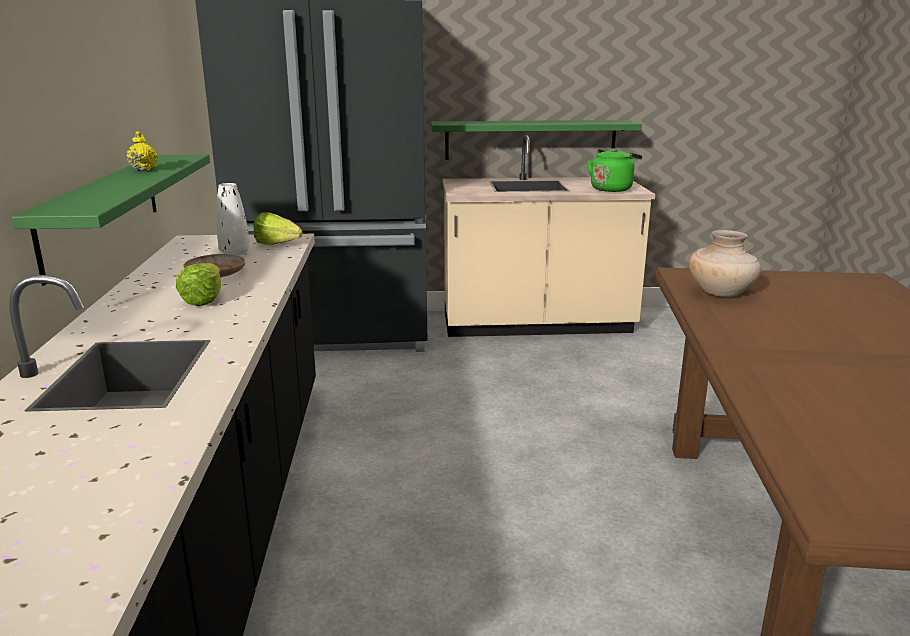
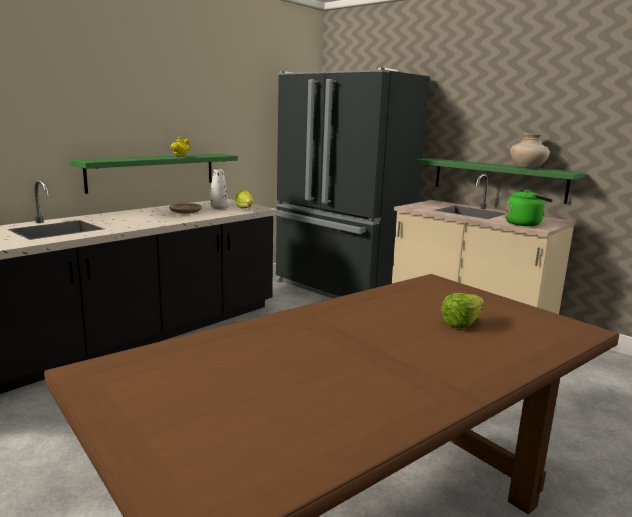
camera: 45 degrees right, 5 degrees down
lettuce [176,263,221,306] -> lettuce moved to [441,293,484,328]
beige vase [689,230,761,297] -> beige vase moved to [510,133,550,169]

